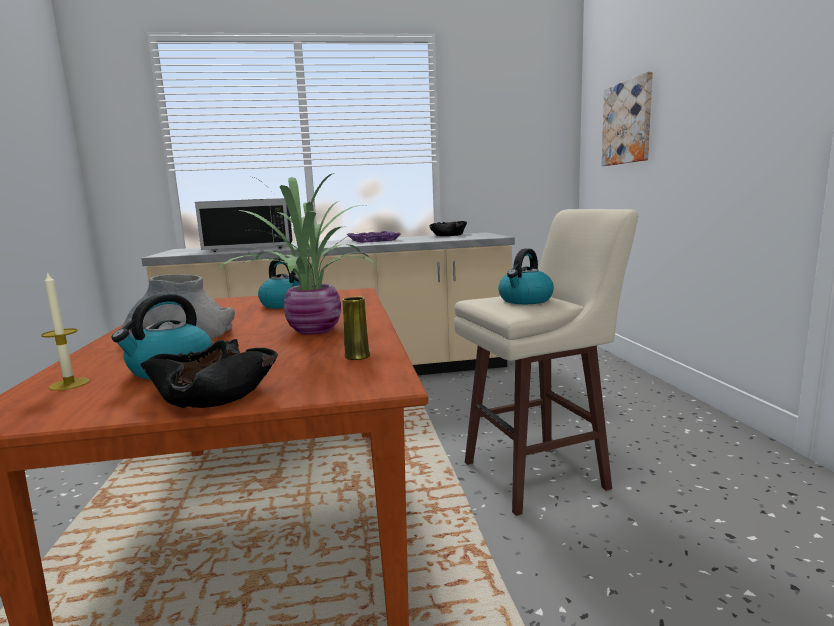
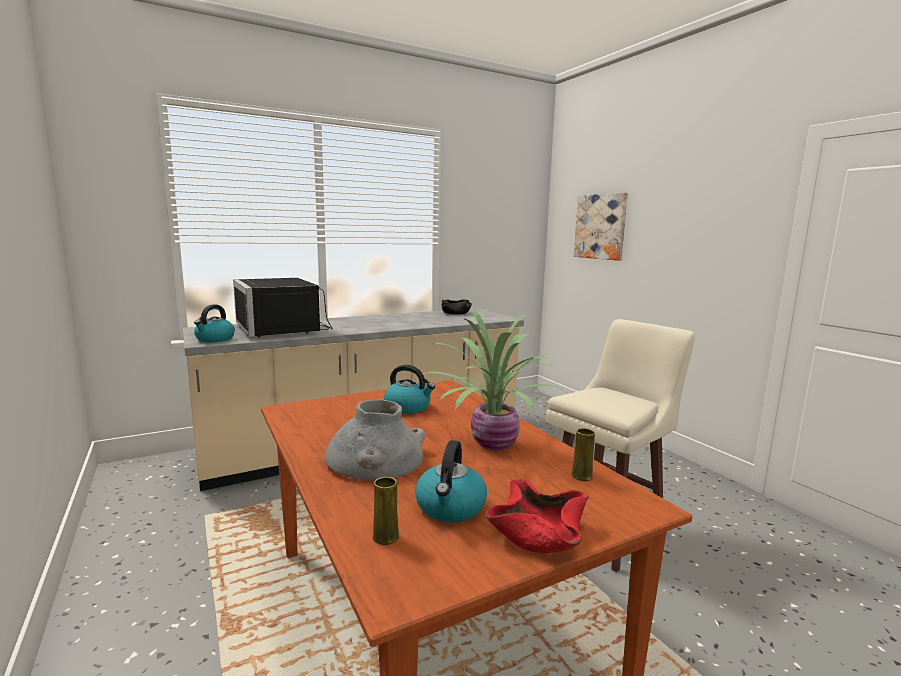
camera: 20 degrees left, 0 degrees up
candle [41,271,90,391] -> yellow vase [373,477,399,545]
black bowl [141,339,278,408] -> red bowl [486,479,589,553]
black microwave [195,198,293,252] -> black microwave turned 90 degrees clockwise [233,278,333,337]
purple tray [347,231,401,243] -> none
kettle [498,249,554,304] -> kettle moved to [194,304,235,342]

